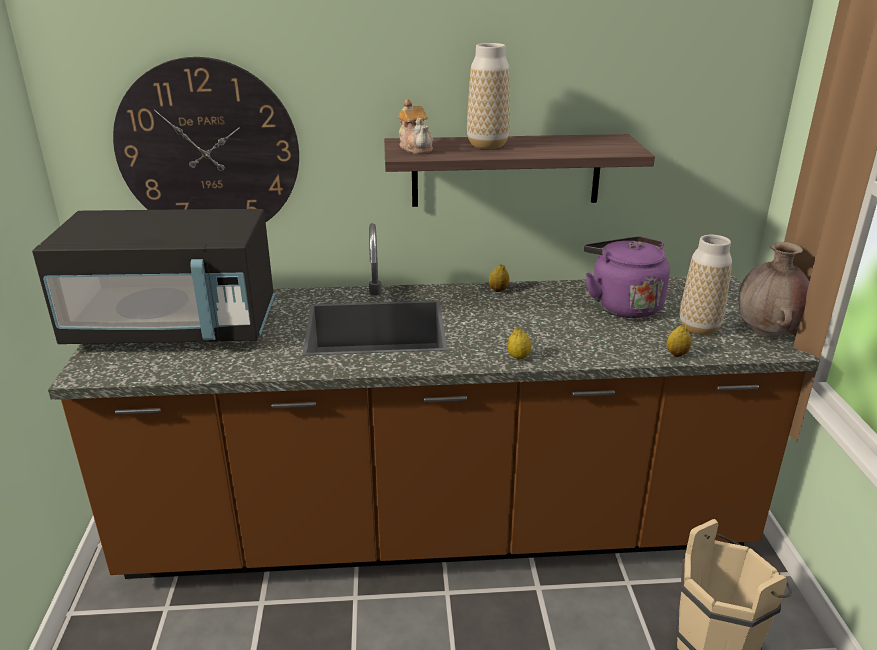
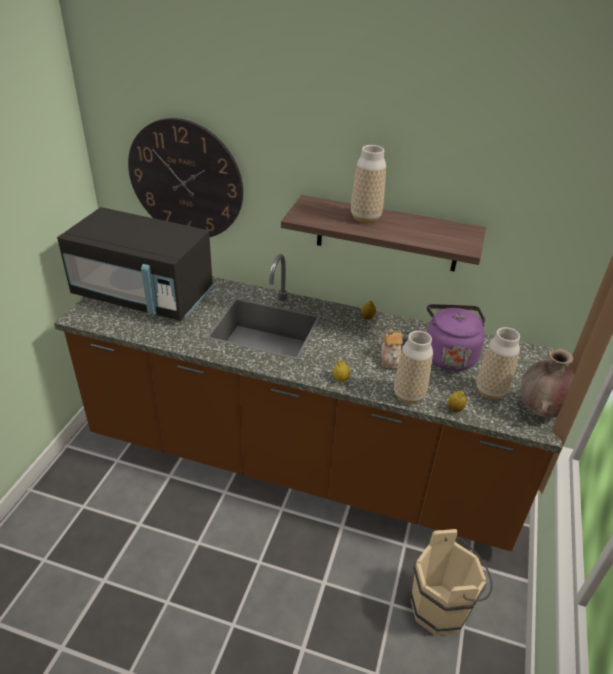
camera: 20 degrees right, 10 degrees up
teapot [398,99,434,154] -> teapot moved to [381,328,403,369]
none -> vase [394,331,433,404]

